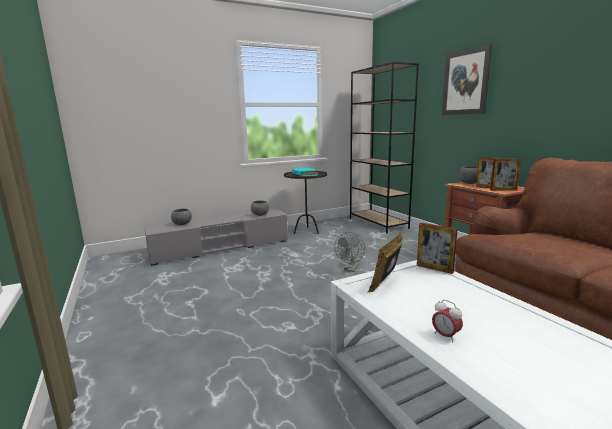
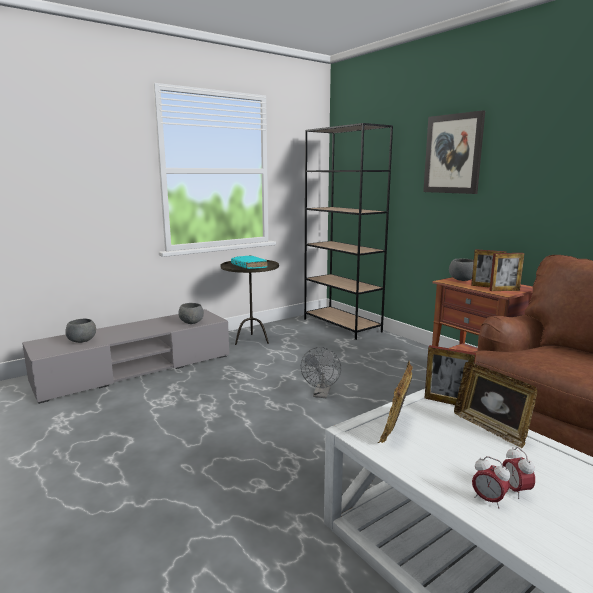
camera: 10 degrees left, 0 degrees up
none -> picture frame [454,362,537,448]
none -> alarm clock [502,447,535,499]

